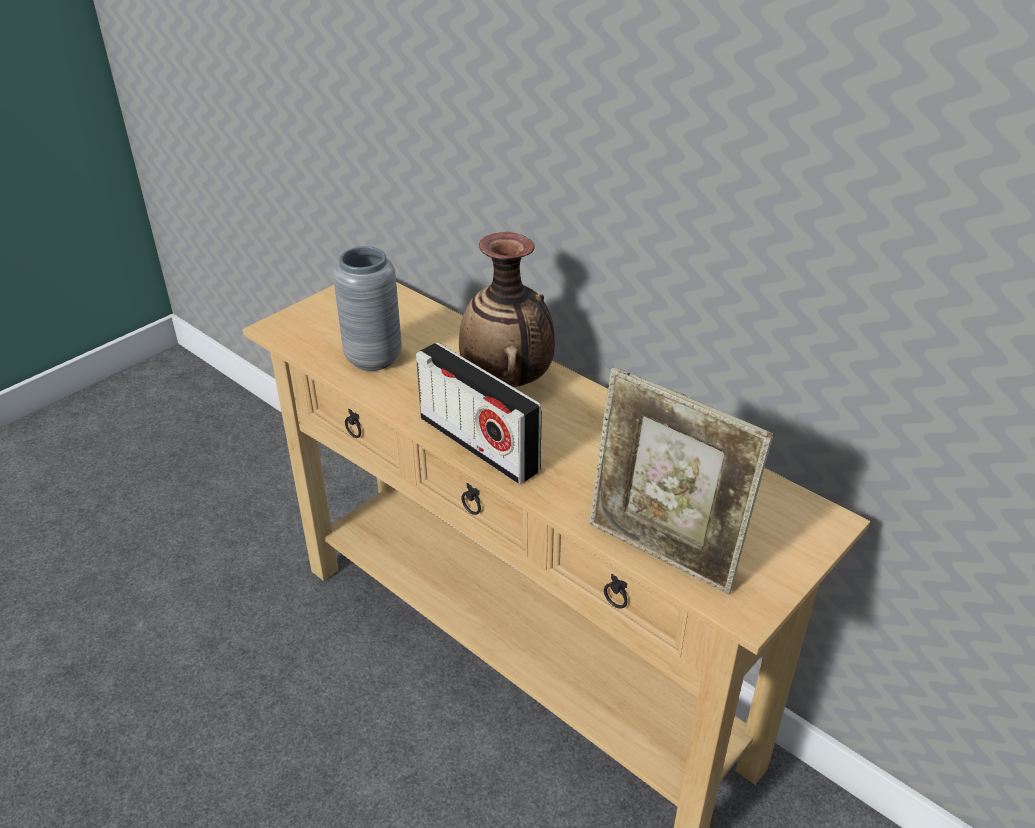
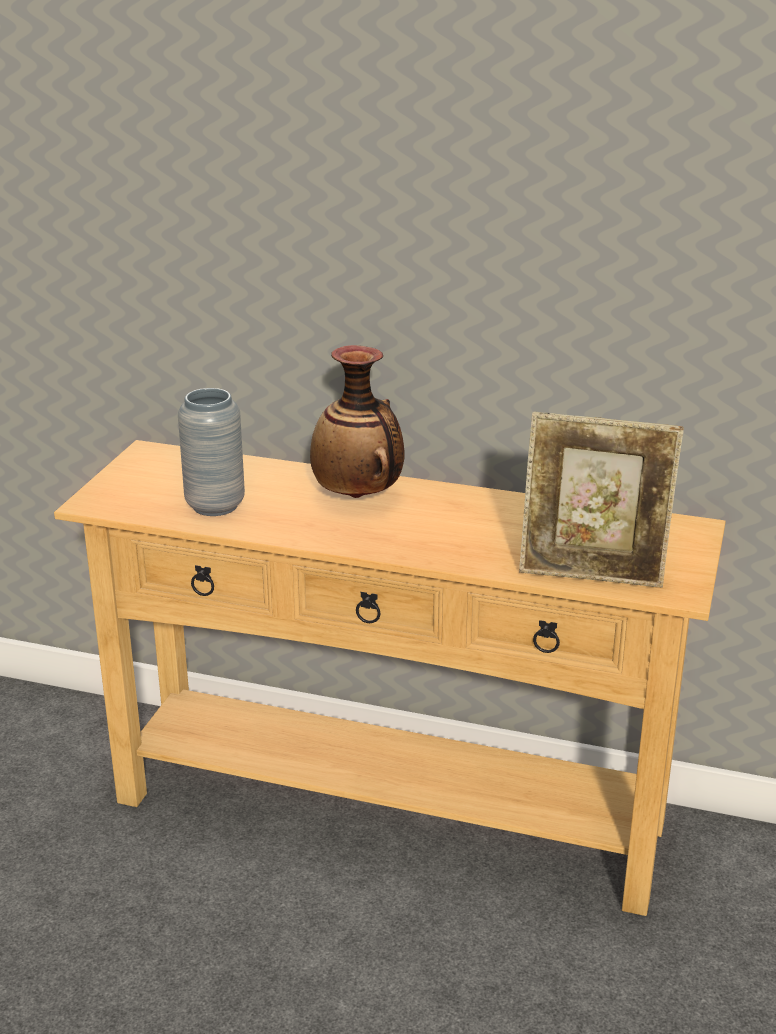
camera: 25 degrees left, 10 degrees down
radio [416,342,542,484] -> none

